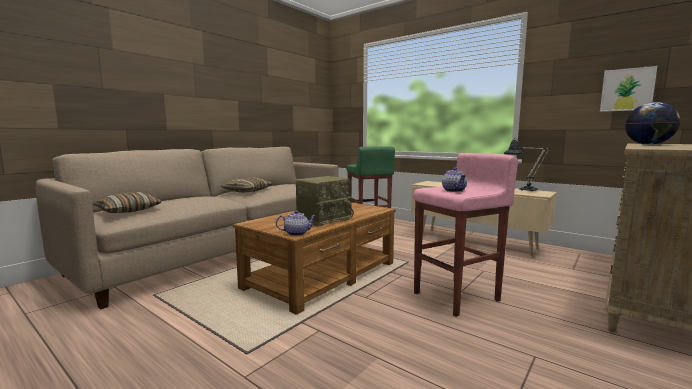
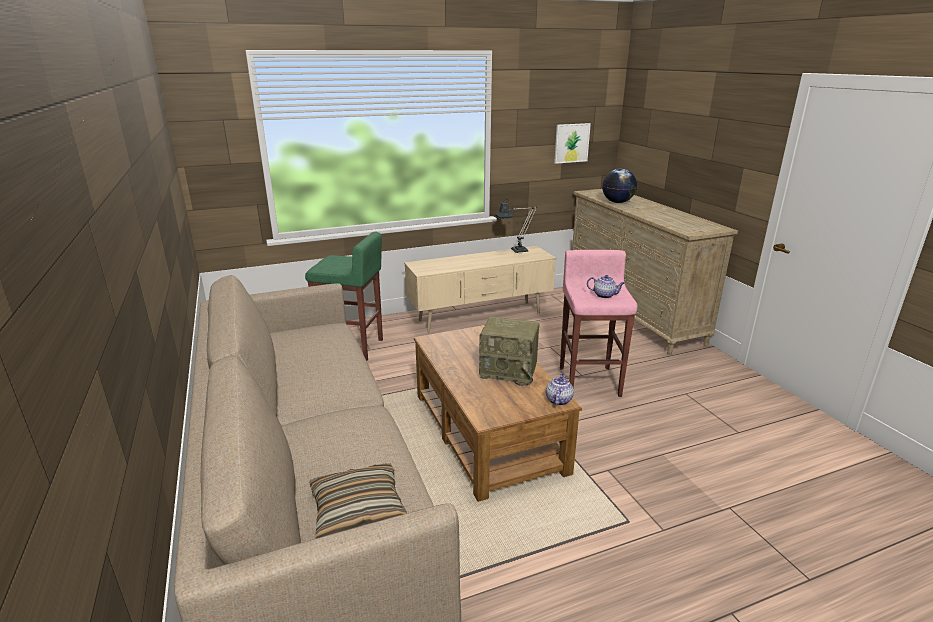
camera: 60 degrees left, 15 degrees up
pillow [221,177,273,193] -> none
radio [296,176,354,226] -> radio turned 120 degrees clockwise [479,316,539,385]

